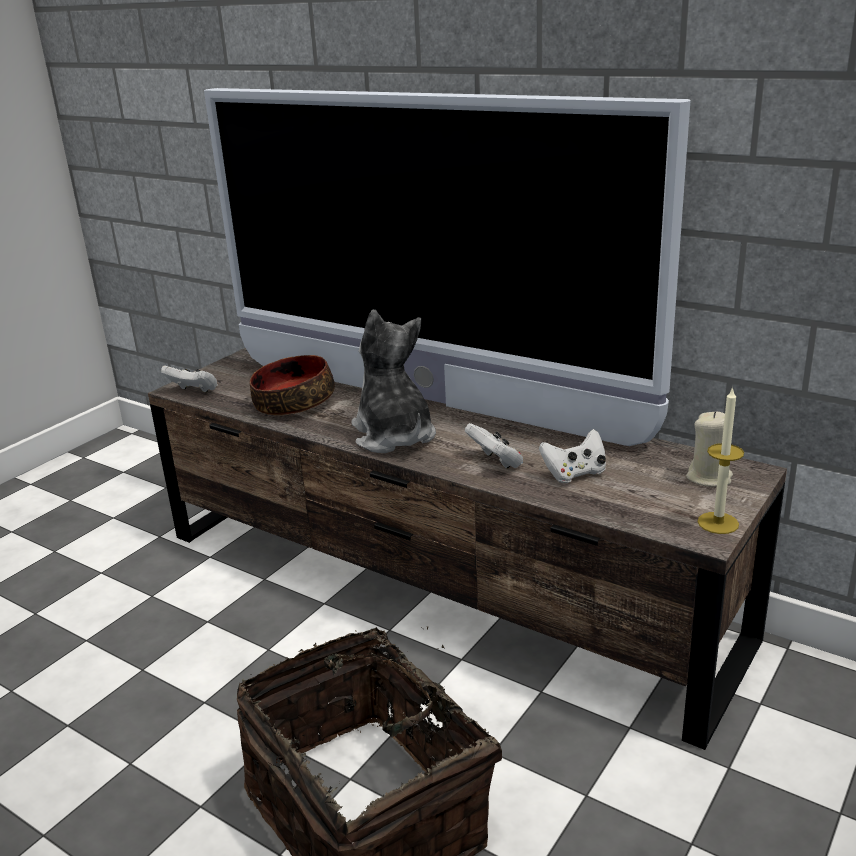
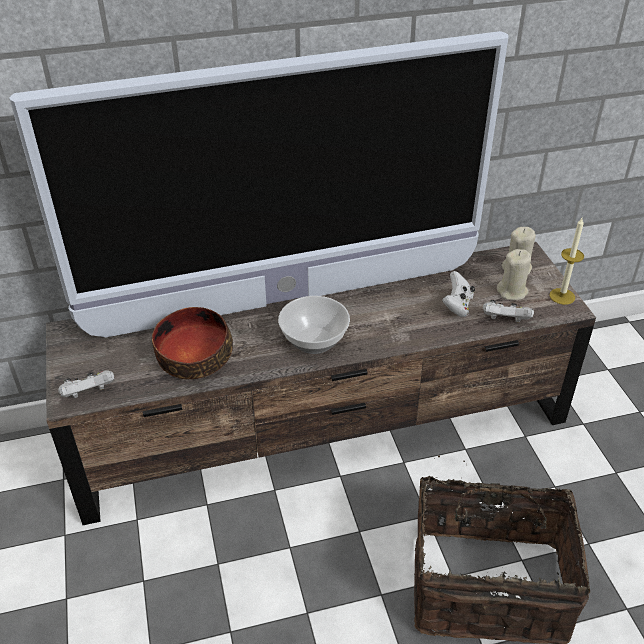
camera: 50 degrees left, 15 degrees up
plush toy [351,309,436,453] -> bowl [278,296,350,354]
white game controller [465,423,523,469] -> white game controller moved to [483,300,534,322]
none -> beige candle [497,249,531,300]

